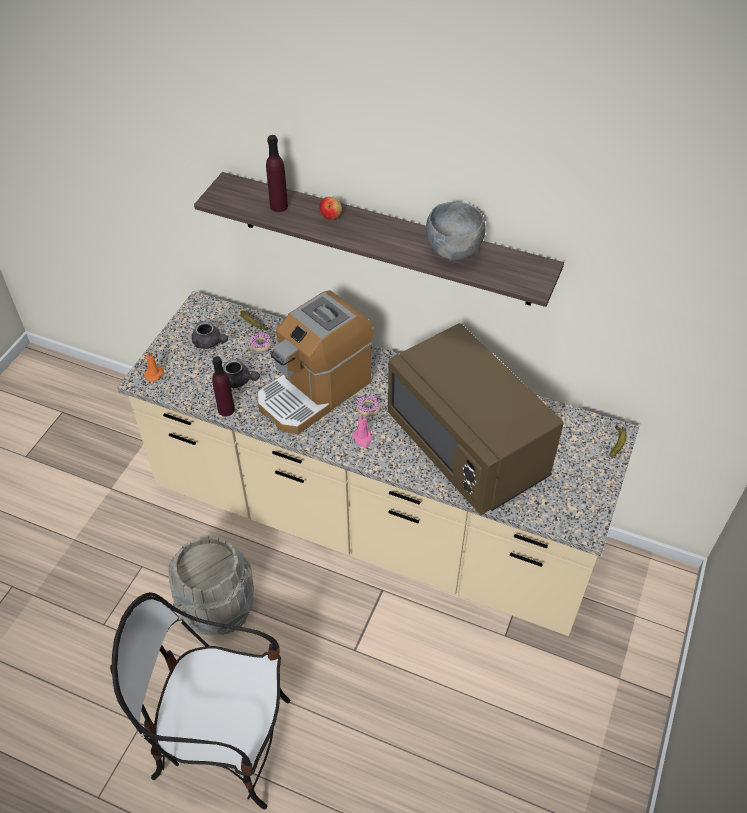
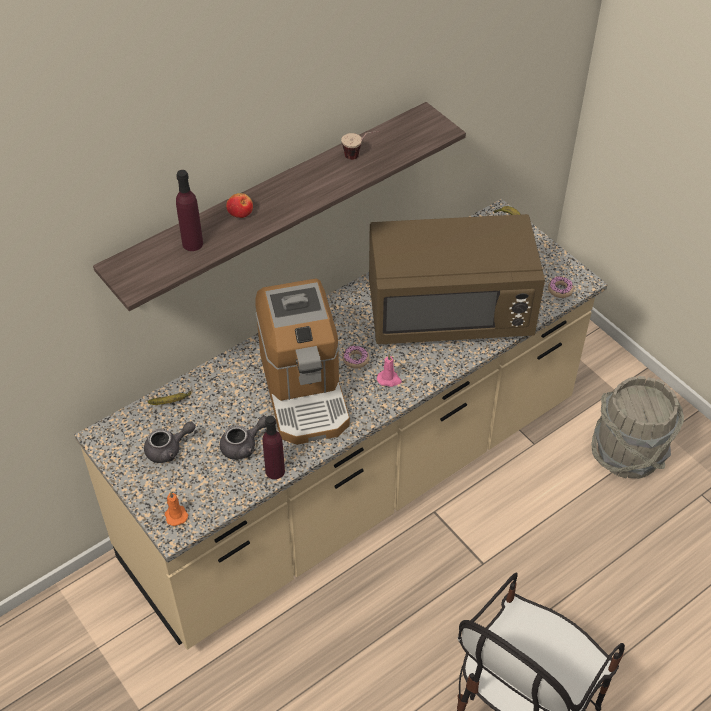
camera: 60 degrees left, 0 degrees up
grey bucket [168,535,254,635] -> grey bucket moved to [591,376,684,479]
donut [248,333,272,352] -> donut moved to [548,277,574,298]
grey bowl [426,202,486,261] -> cup [341,131,379,160]

